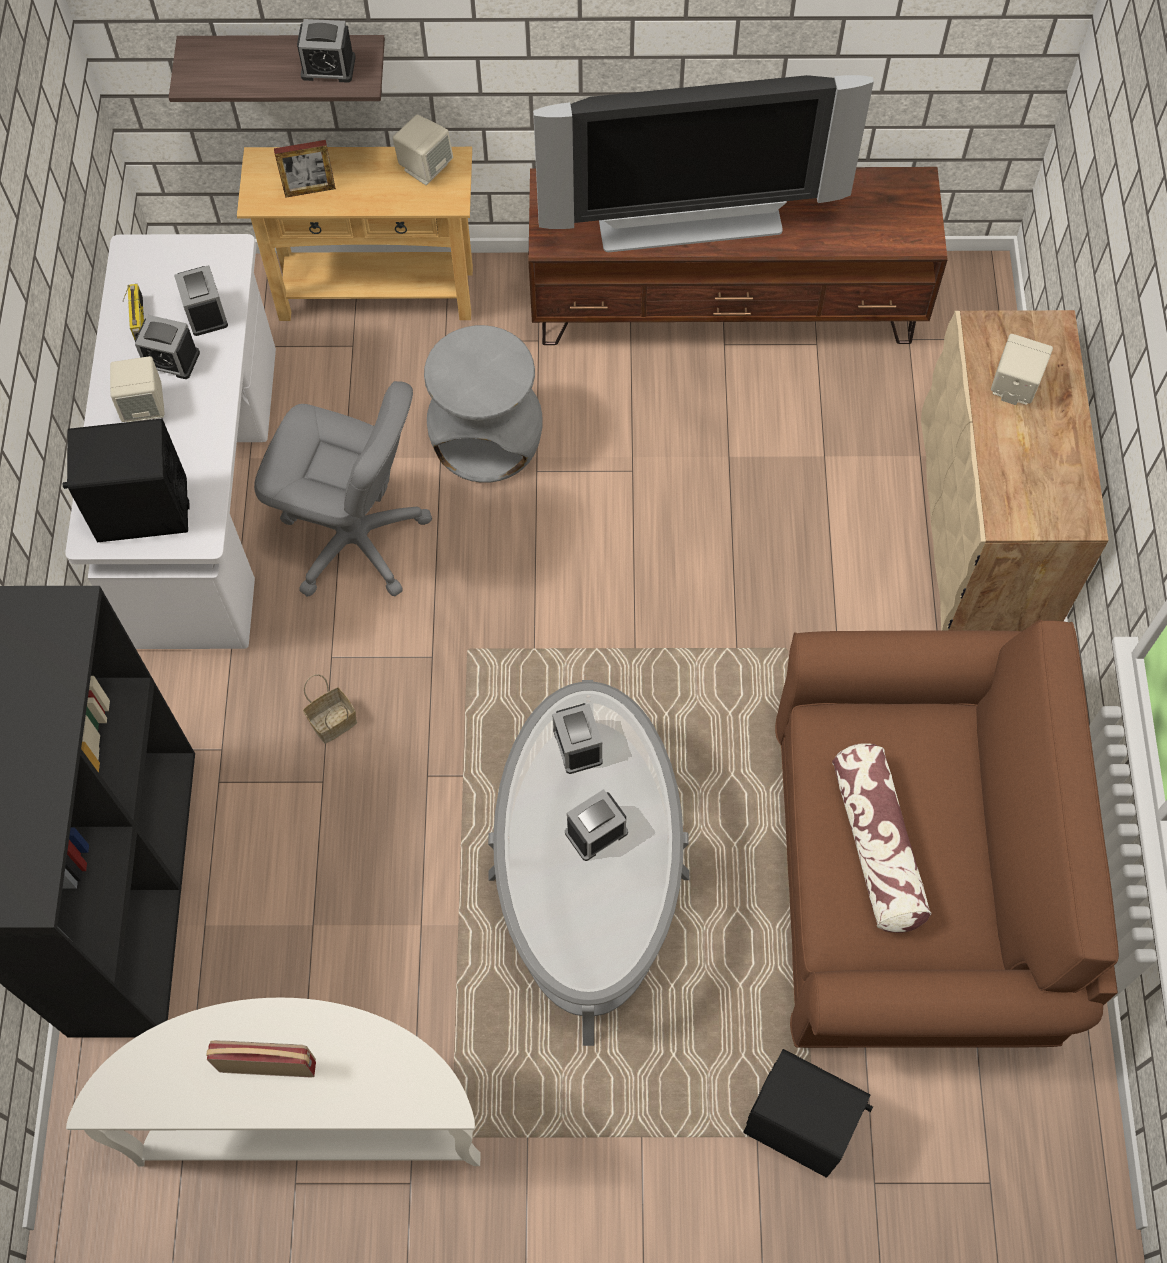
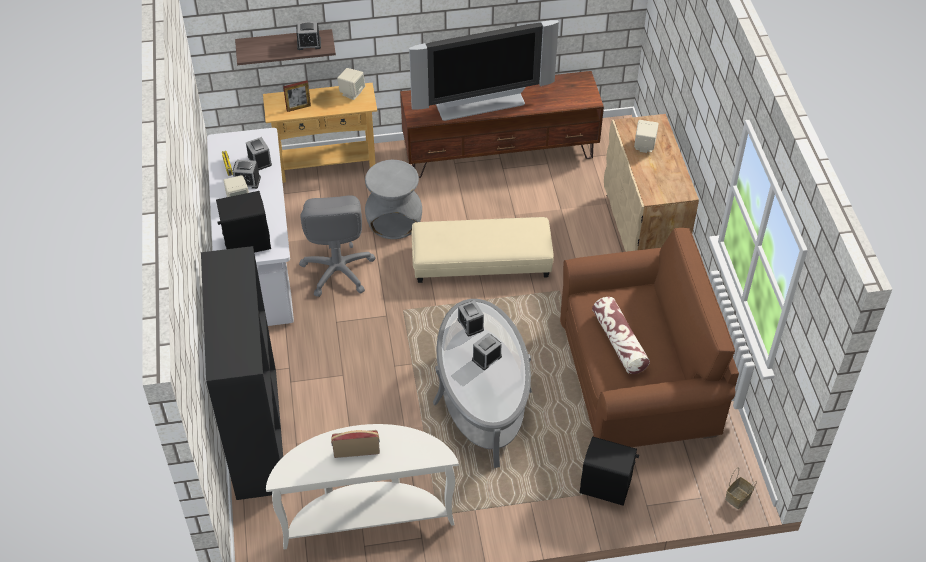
camera: 10 degrees left, 15 degrees down
grey office chair [254,381,432,597] -> grey office chair turned 75 degrees clockwise [299,195,376,297]
basket [303,674,357,744] -> basket moved to [725,467,757,509]
none -> beige ottoman [412,217,554,283]

